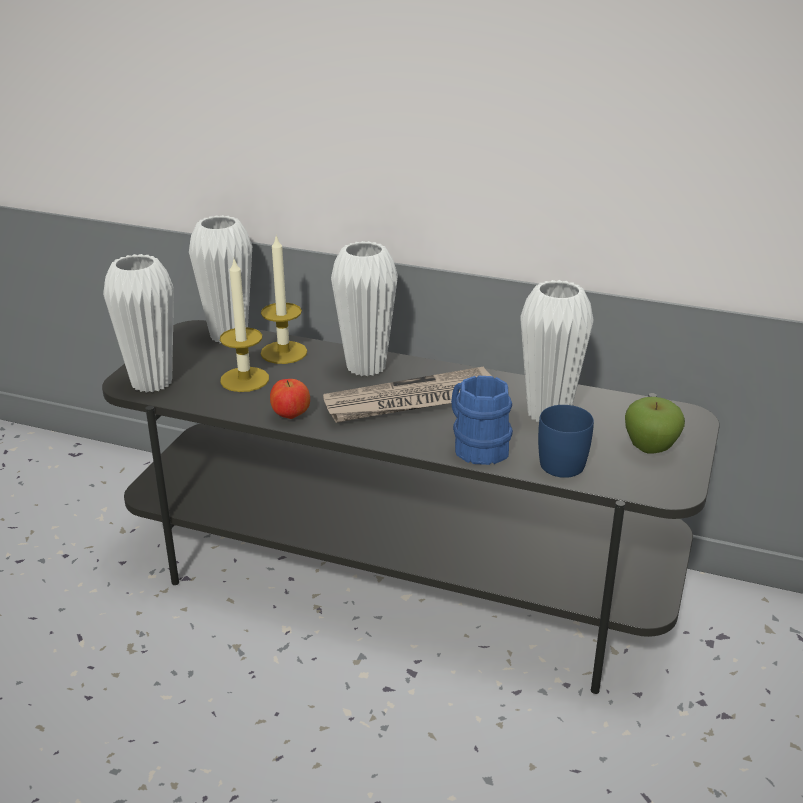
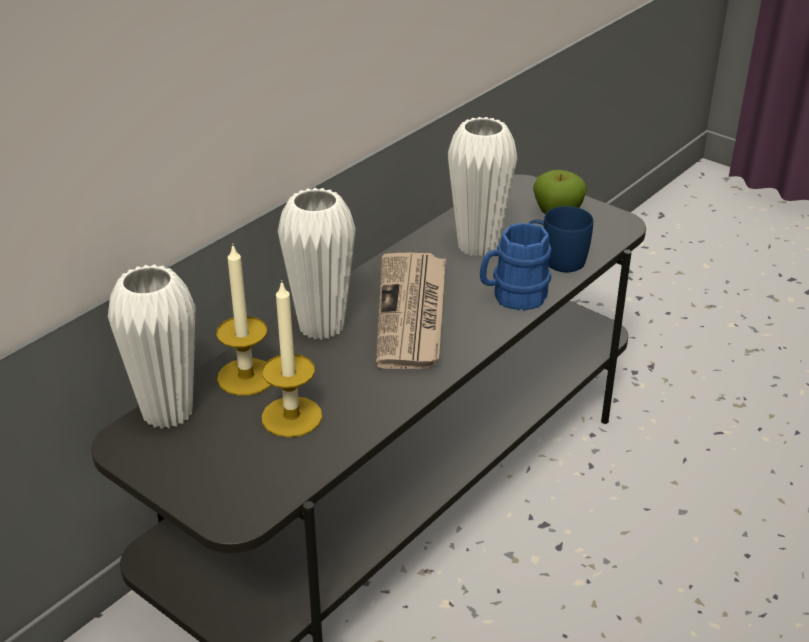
camera: 70 degrees left, 5 degrees up
white vase [103,254,174,393] -> none
apple [270,379,310,419] -> none

